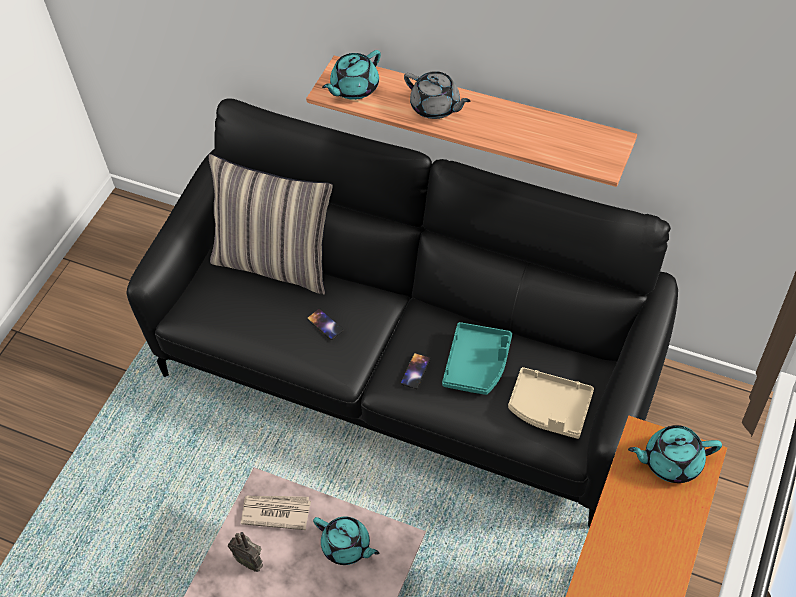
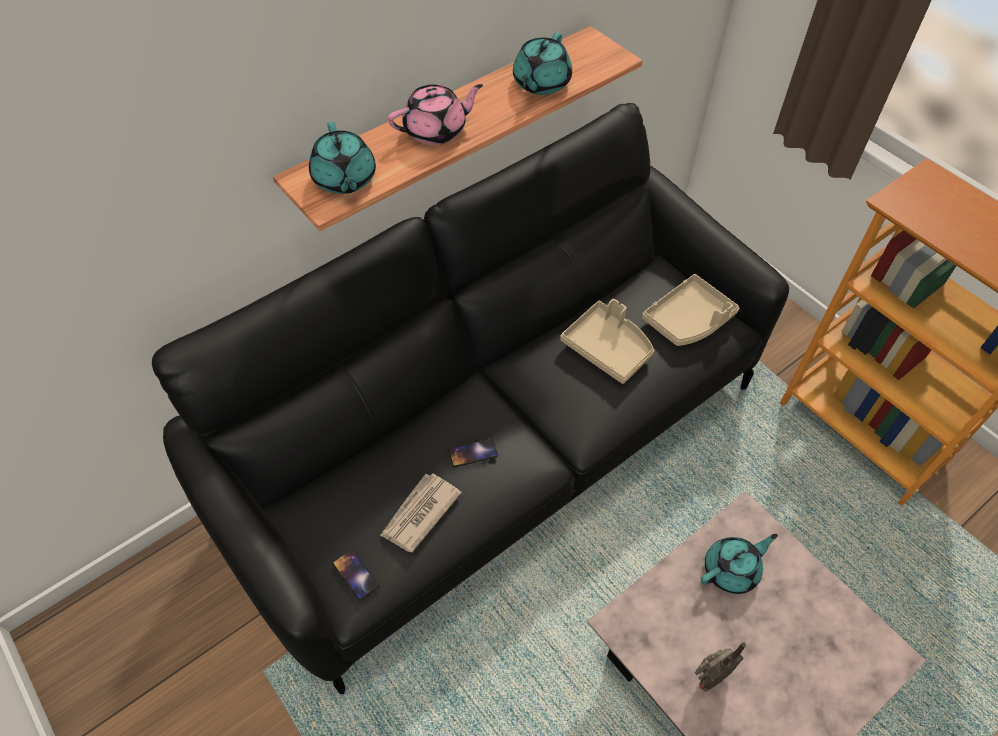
camera: 65 degrees left, 0 degrees up
pillow [209,154,333,295] -> none
newspaper [241,496,311,530] -> newspaper moved to [380,473,462,553]
phone [400,353,431,389] -> phone moved to [332,549,379,600]
grey teapot [404,71,470,119] -> pink teapot [388,84,483,145]
turquoise tray [442,322,512,395] -> beige tray [560,299,654,384]
turquoise teapot [628,425,722,483] -> turquoise teapot moved to [513,32,572,95]

